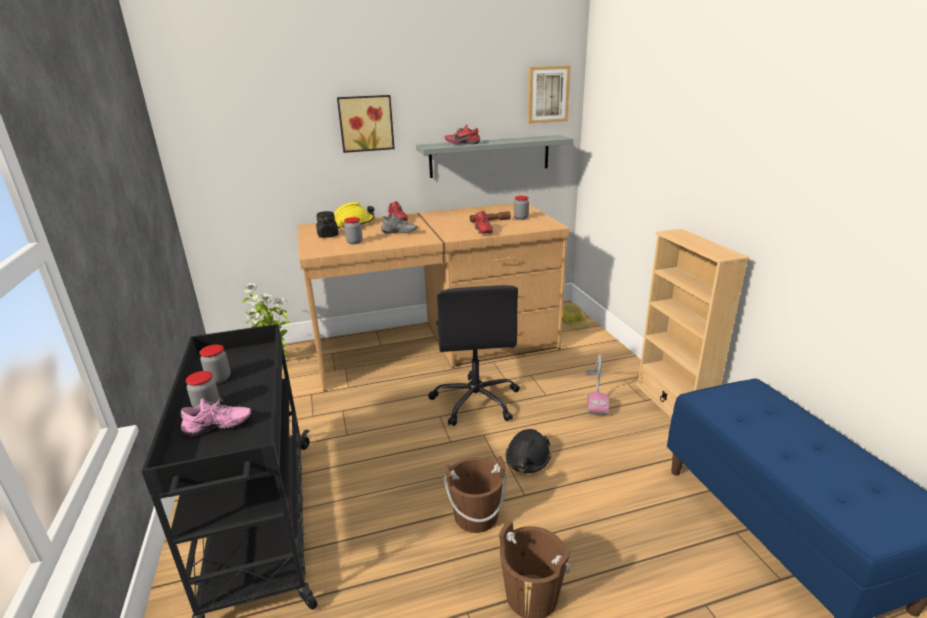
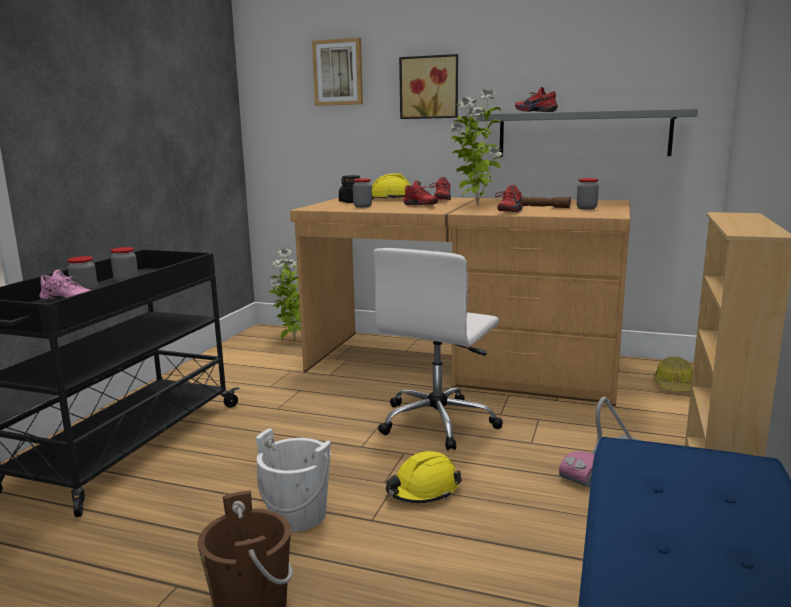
camera: 35 degrees right, 10 degrees down
grey shoe [381,213,418,234] -> red shoe [403,181,438,205]
black office chair [428,285,520,426] -> white office chair [373,248,503,450]
brown bucket [444,456,507,533] -> white bucket [256,428,331,532]
black hard hat [506,429,551,473] -> yellow hard hat [386,451,462,503]
picture [528,66,571,124] -> picture moved to [312,38,363,106]
none -> potted plant [451,89,503,205]

